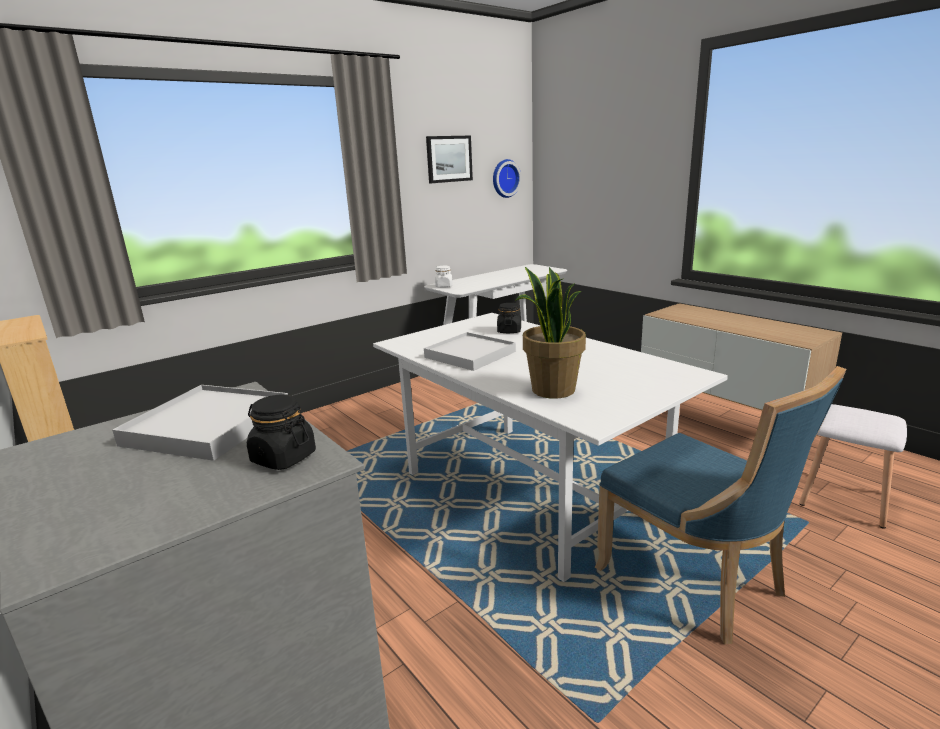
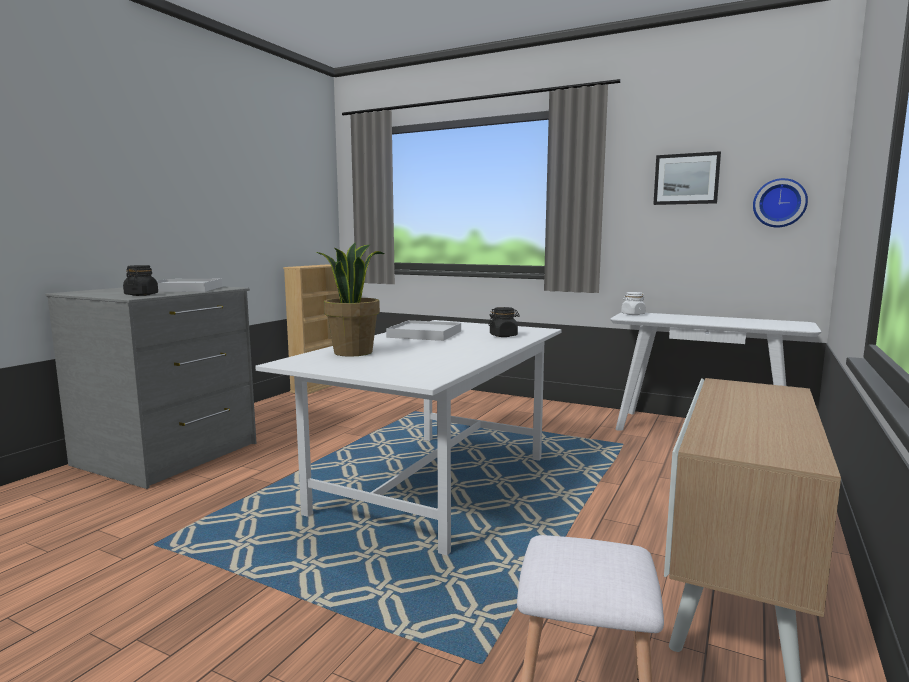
camera: 65 degrees right, 10 degrees down
blue chair [595,366,847,644] -> none

